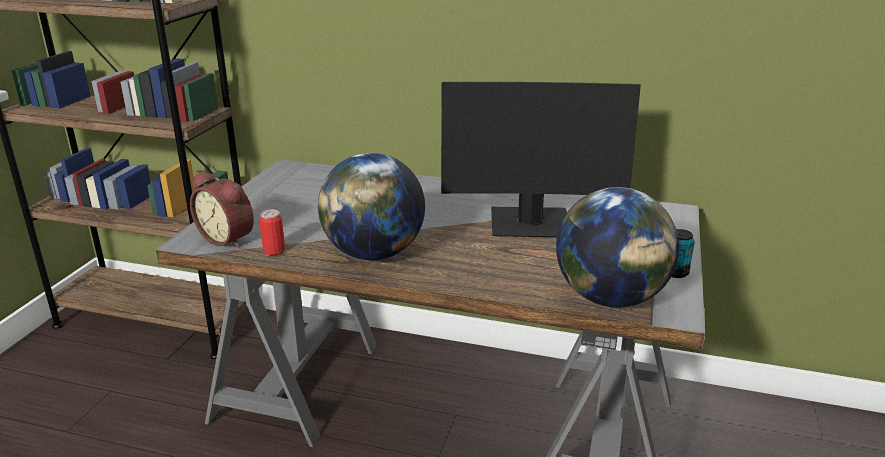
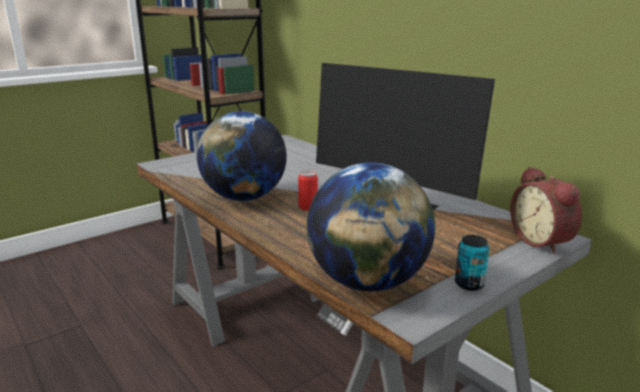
camera: 35 degrees right, 5 degrees down
alarm clock [190,171,254,248] -> alarm clock moved to [510,167,582,254]
can [259,209,285,255] -> can moved to [298,170,318,211]

